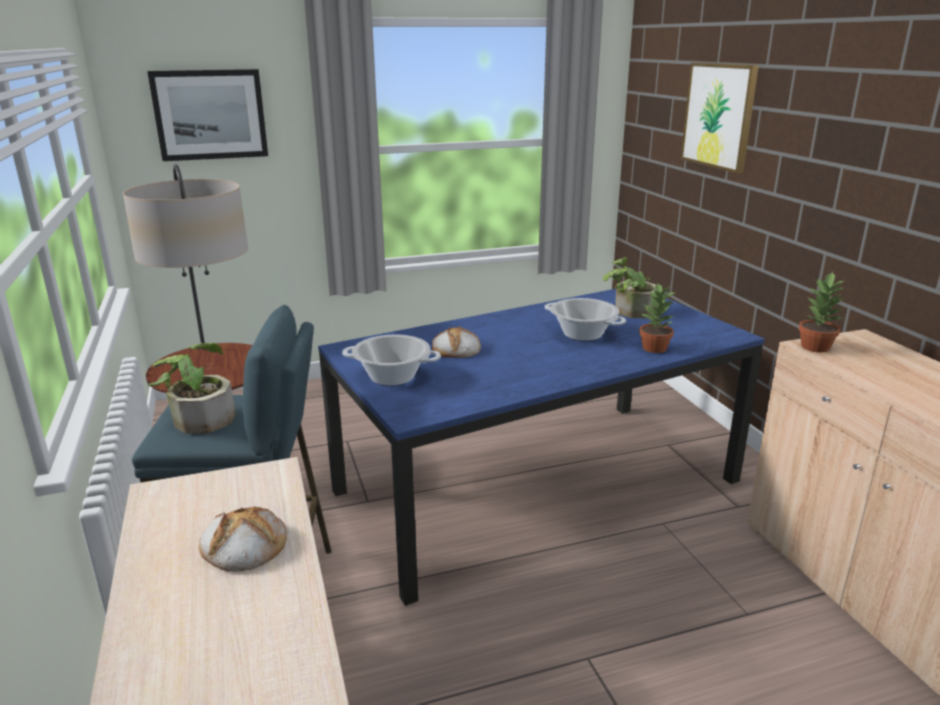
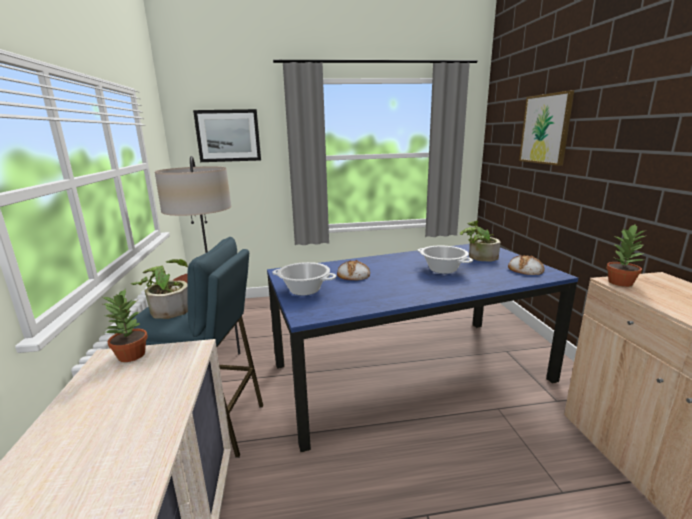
camera: 10 degrees right, 5 degrees down
bread [199,507,287,572] -> bread moved to [508,255,545,275]
potted plant [639,284,676,353] -> potted plant moved to [102,289,148,362]

